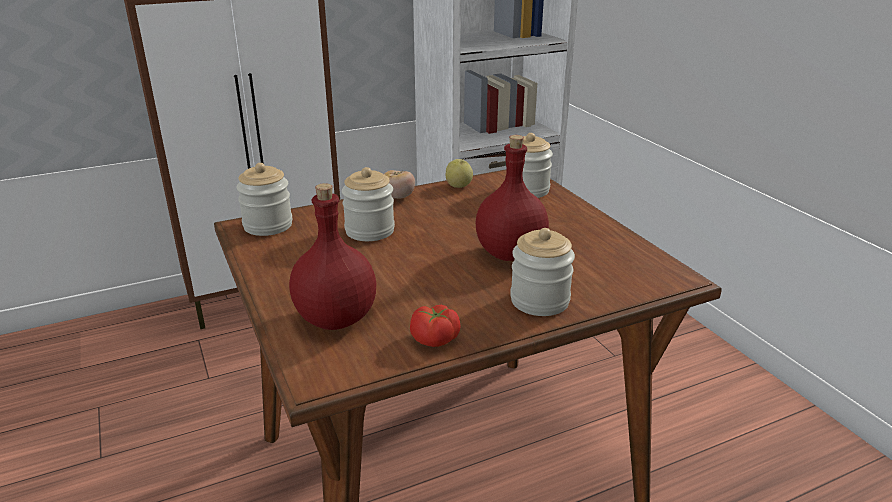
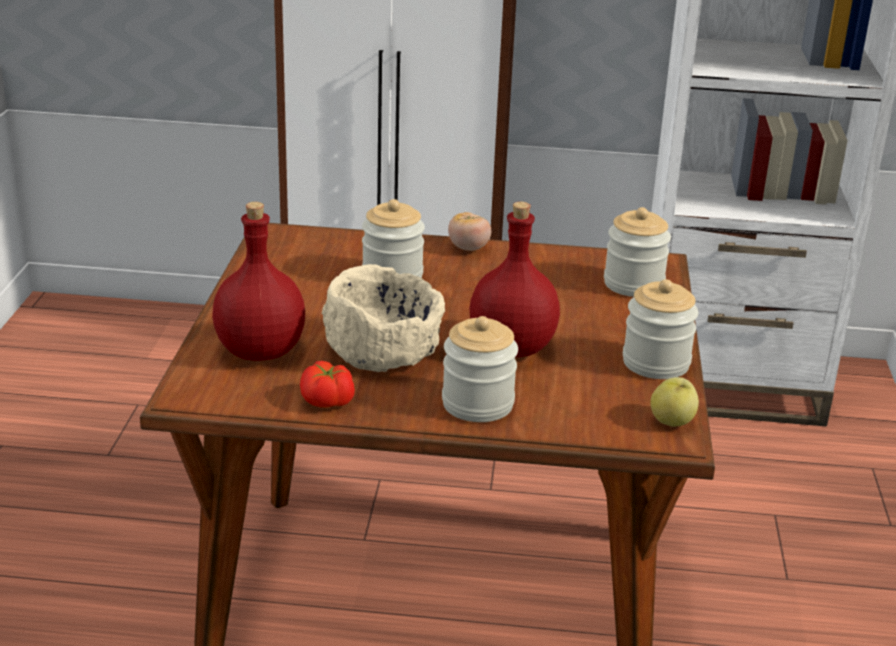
camera: 30 degrees right, 0 degrees up
jar [236,163,293,236] -> jar moved to [623,279,698,379]
apple [446,159,473,188] -> apple moved to [650,377,699,427]
none -> beige bowl [322,264,445,372]

